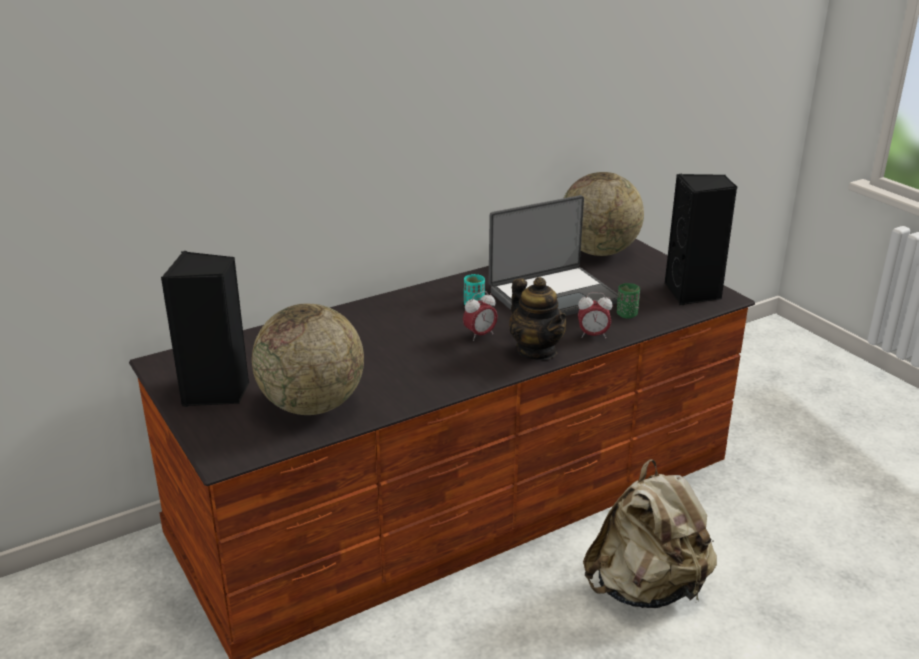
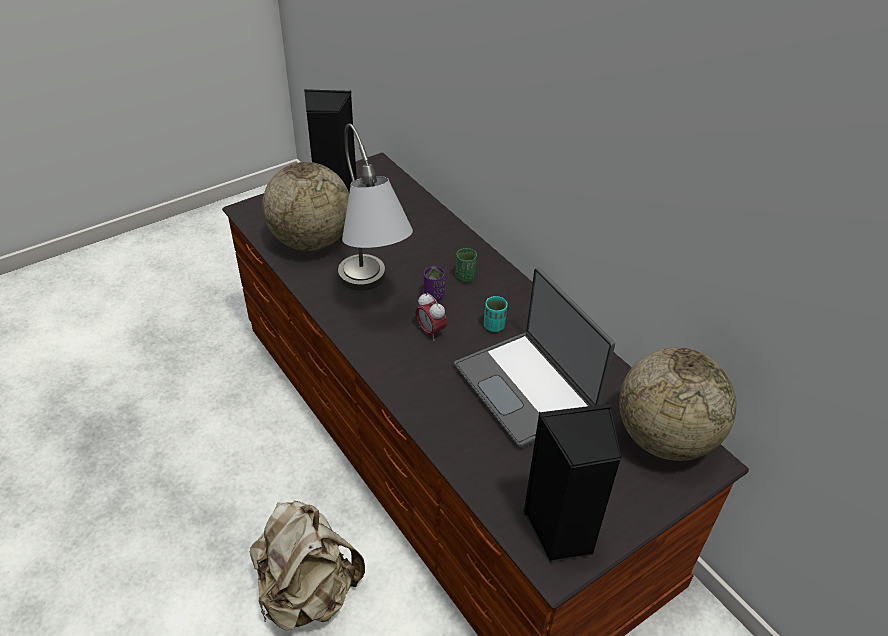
camera: 85 degrees right, 15 degrees up
teapot [509,277,567,360] -> none
alarm clock [578,293,612,339] -> none
green cup [617,283,640,319] -> green cup moved to [455,248,477,282]
none -> grey table lamp [338,123,413,291]
none -> purple cup [424,266,445,301]

